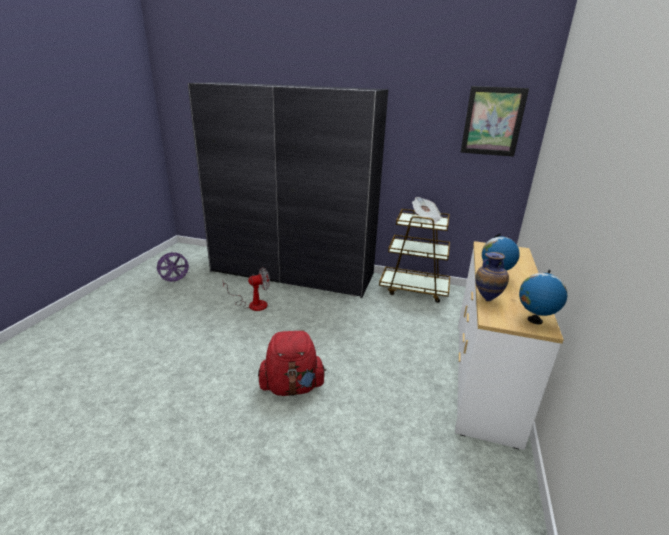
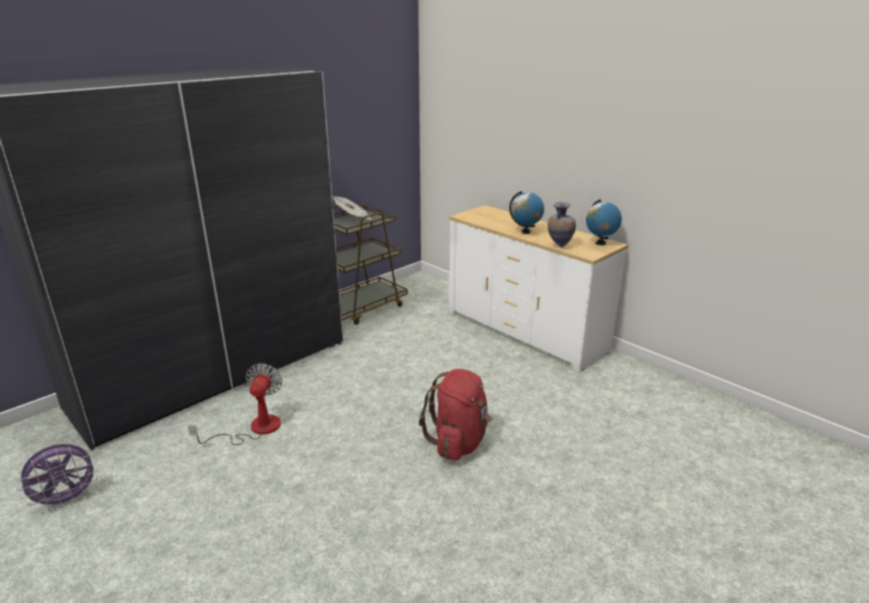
camera: 60 degrees left, 0 degrees up
purple fan [157,252,191,284] -> purple fan turned 60 degrees clockwise [17,444,99,510]
picture [461,86,529,157] -> none

